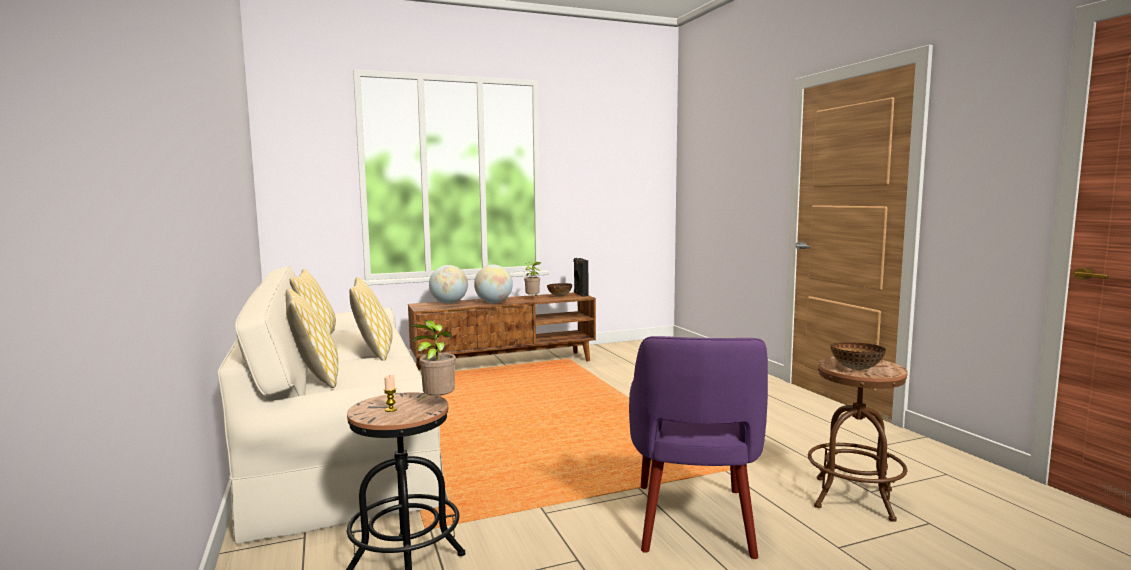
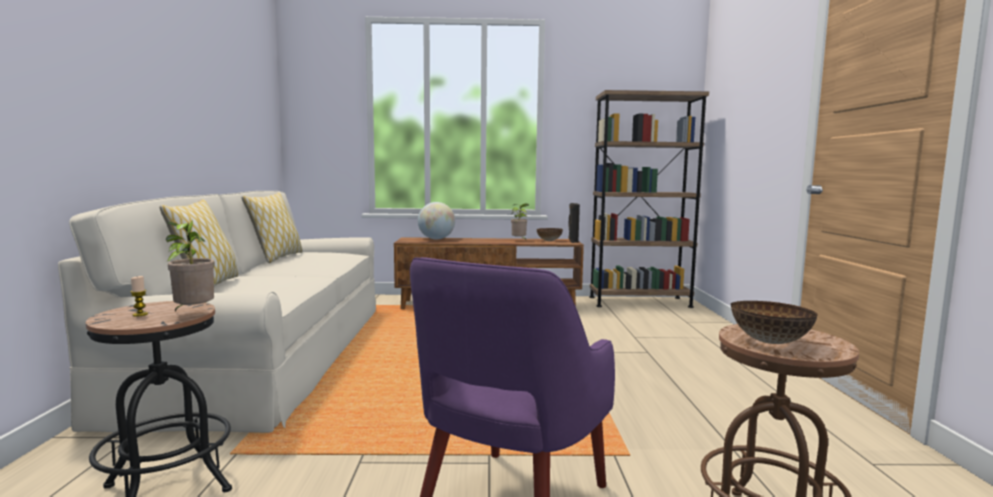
camera: 20 degrees right, 0 degrees up
pillow [350,277,393,361] -> none
globe [474,265,513,303] -> none
none -> brown bookcase [589,90,709,308]

